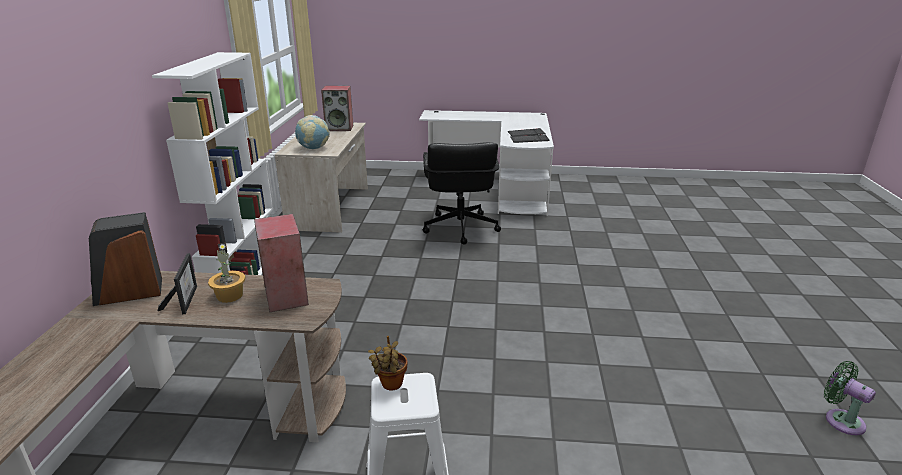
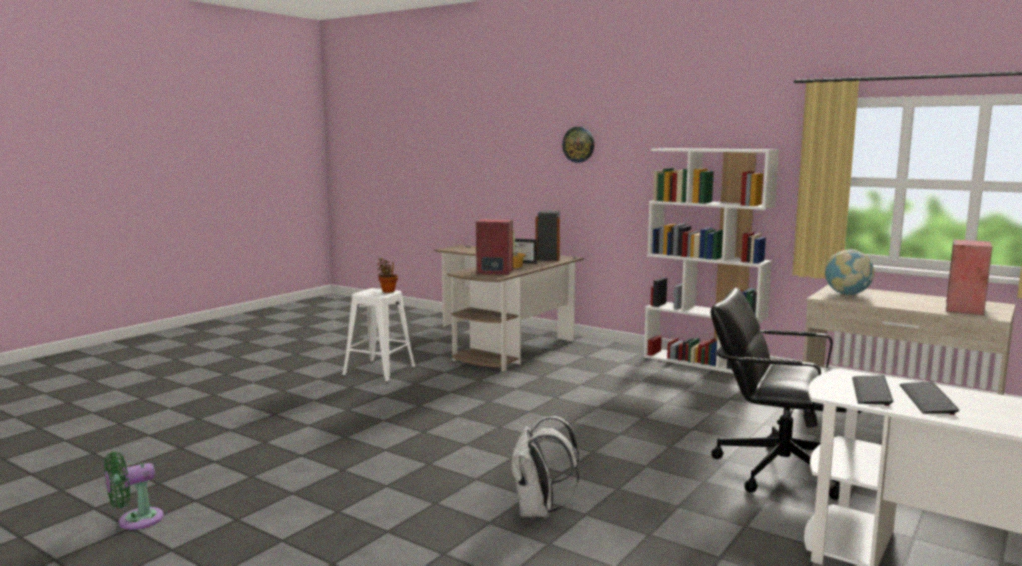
camera: 120 degrees right, 15 degrees down
green fan [824,361,876,435] -> green fan turned 150 degrees clockwise [104,452,164,530]
none -> white backpack [511,416,579,518]
none -> wall clock [562,127,594,163]

